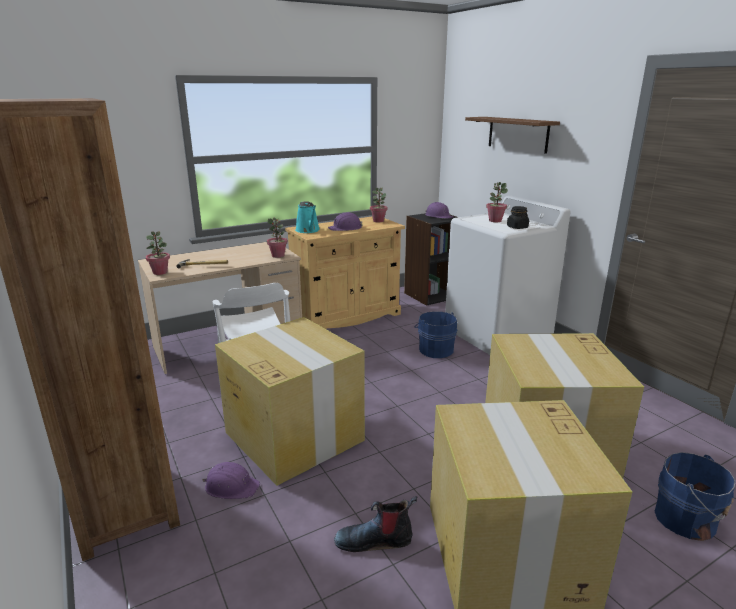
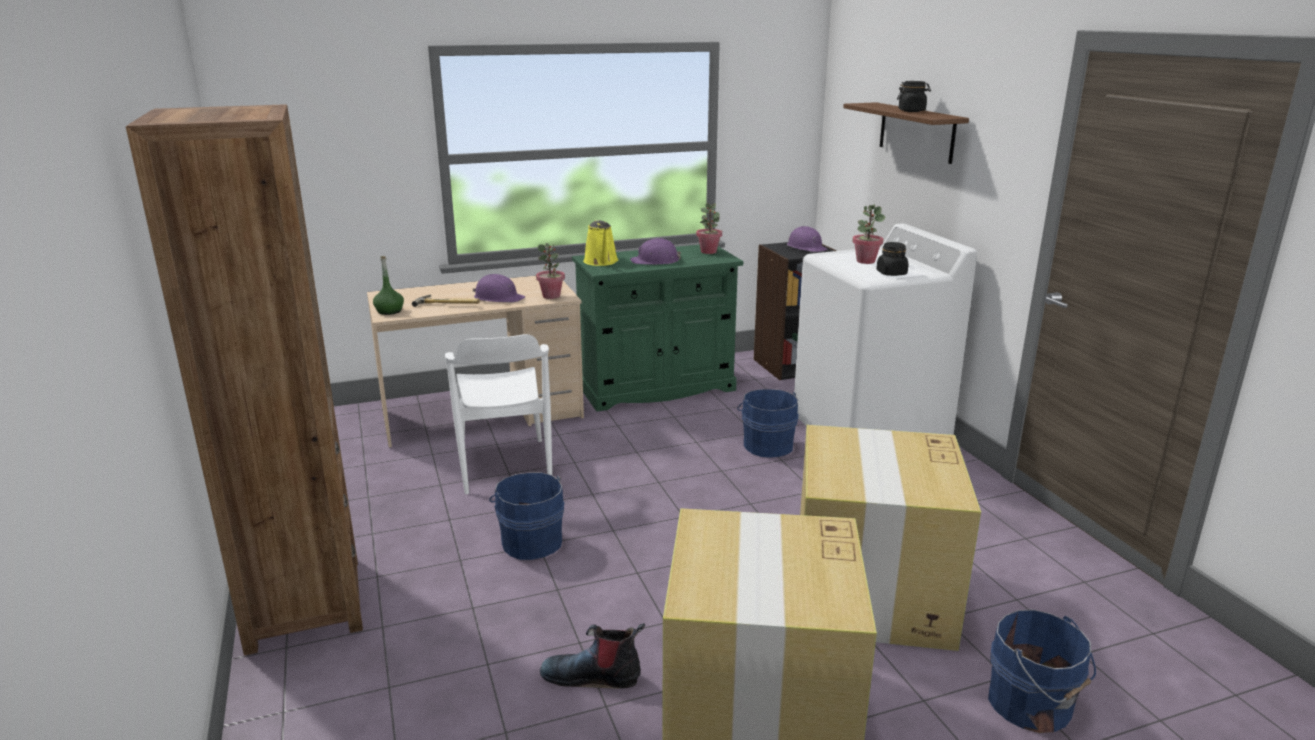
camera: 10 degrees right, 0 degrees up
potted plant [146,231,170,275] -> green bottle [373,256,404,315]
purple hard hat [202,462,260,499] -> purple hard hat moved to [473,274,525,303]
cardboard box [215,317,365,486] -> blue bucket [489,472,564,560]
beige cabinet [285,217,405,329] -> green cabinet [572,245,743,412]
turquoise watering can [295,201,320,233] -> yellow watering can [583,220,618,266]
none -> black jar [897,81,931,112]

